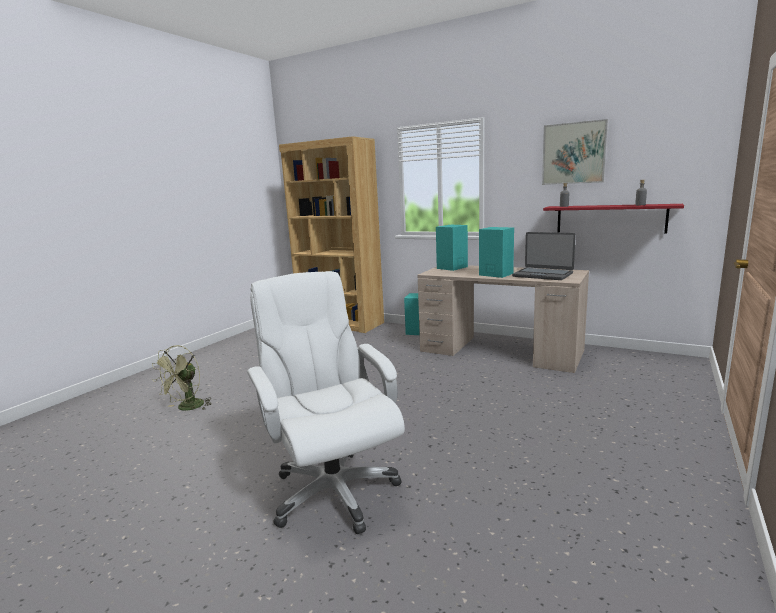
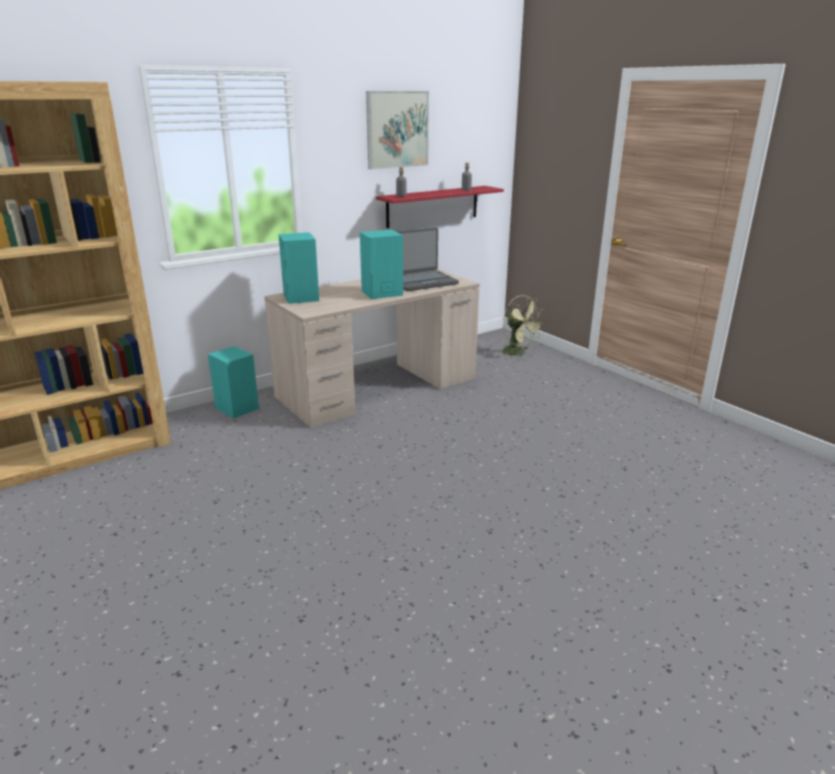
camera: 65 degrees left, 10 degrees up
green fan [152,345,212,411] -> green fan moved to [503,295,544,358]
white office chair [247,271,405,534] -> none

